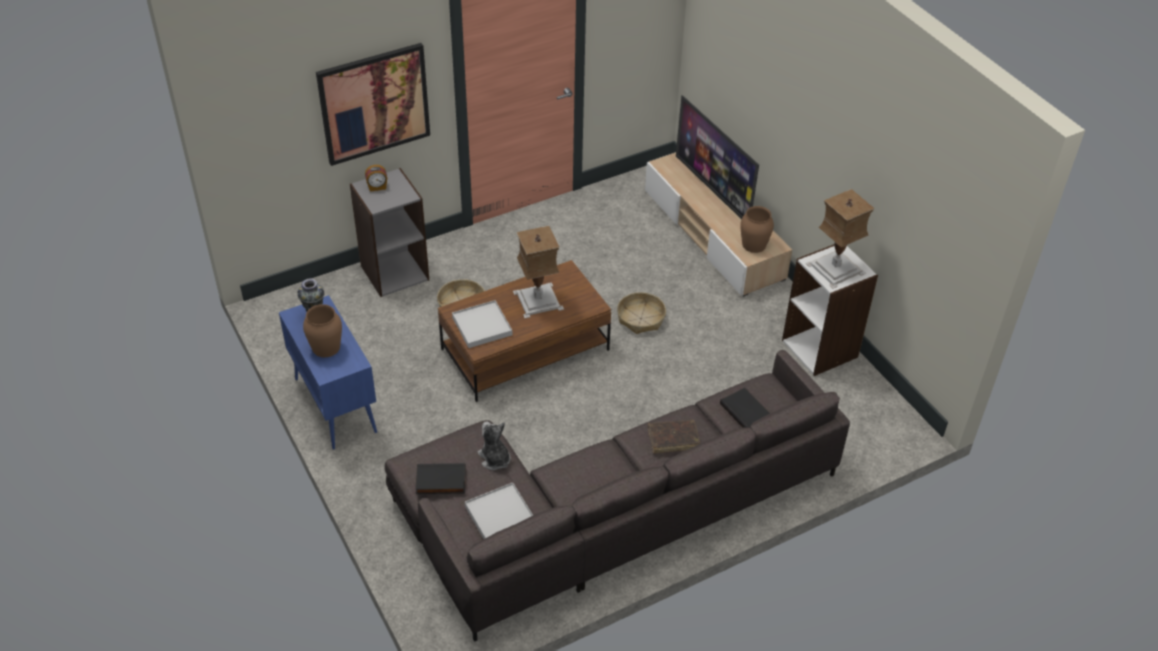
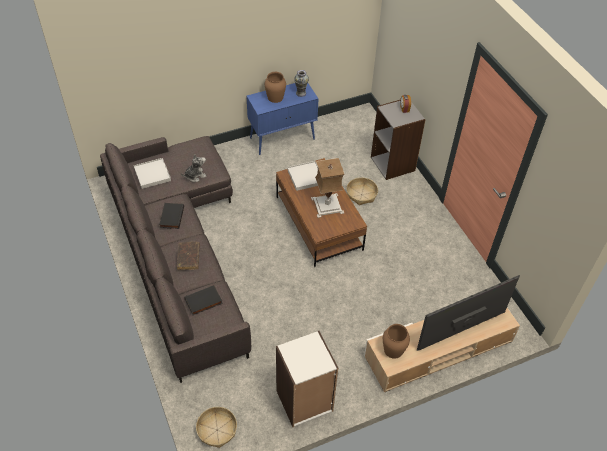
camera: 95 degrees right, 5 degrees up
picture [316,43,430,166] -> none
black book [415,463,466,494] -> black book moved to [159,203,184,229]
basket [617,292,666,334] -> basket moved to [196,407,237,448]
table lamp [806,189,875,288] -> none

